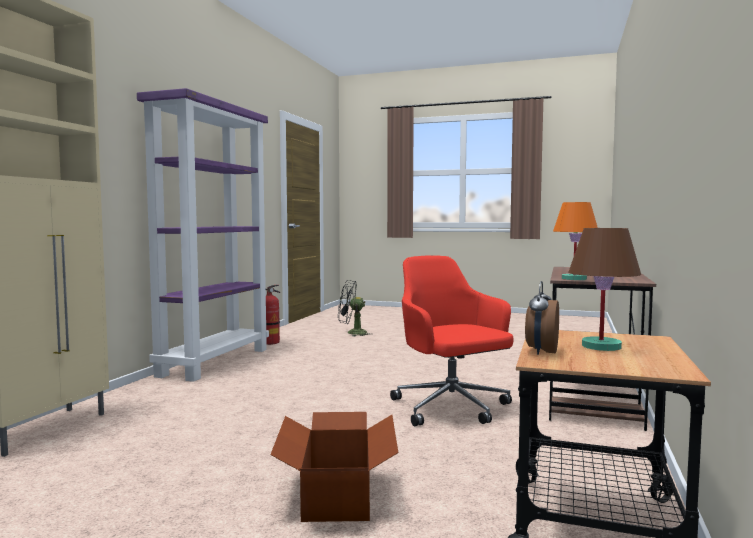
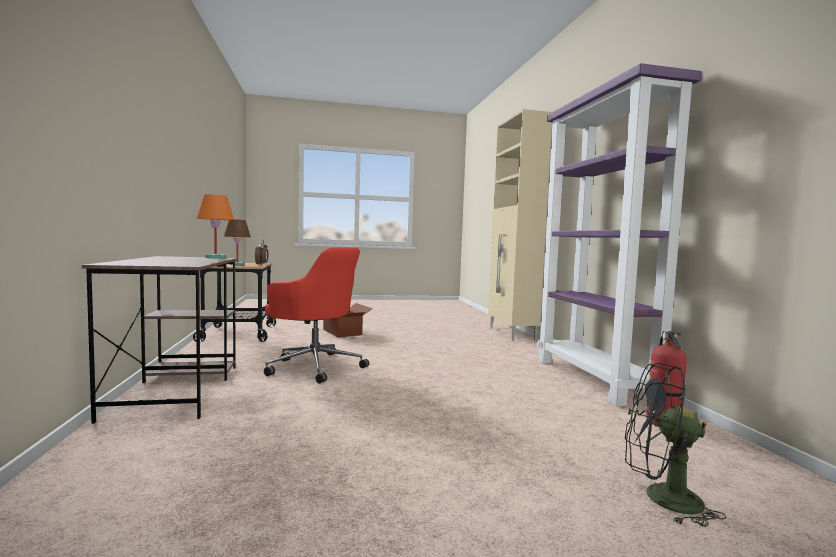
camera: 150 degrees right, 0 degrees up
black fan [338,280,372,337] -> black fan turned 135 degrees counterclockwise [625,363,726,527]

